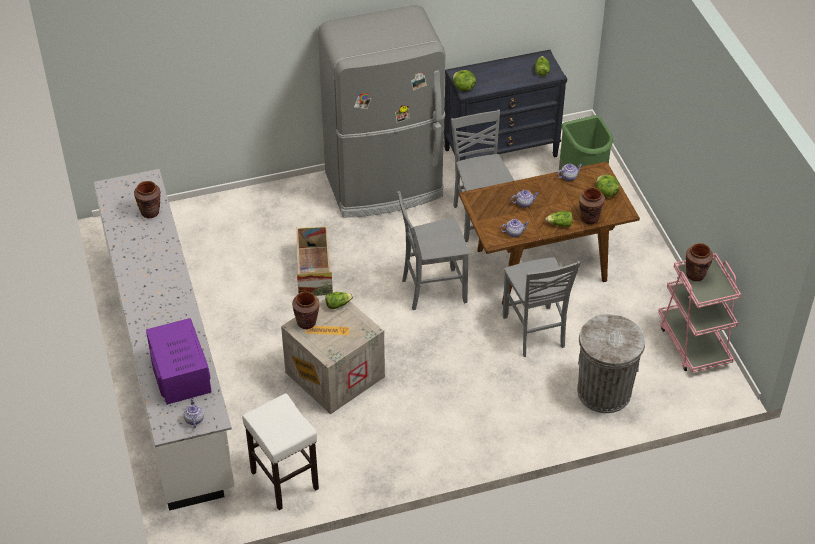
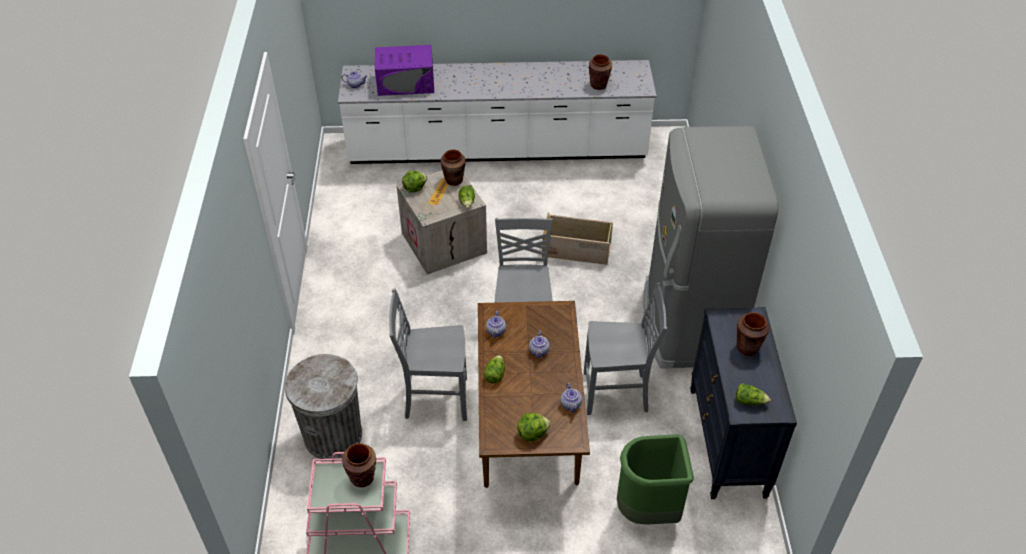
camera: 105 degrees right, 0 degrees up
white stool [242,394,319,510] -> none
lettuce [453,70,476,91] -> lettuce moved to [402,171,427,192]
brown vase [579,187,605,224] -> brown vase moved to [737,312,770,356]

